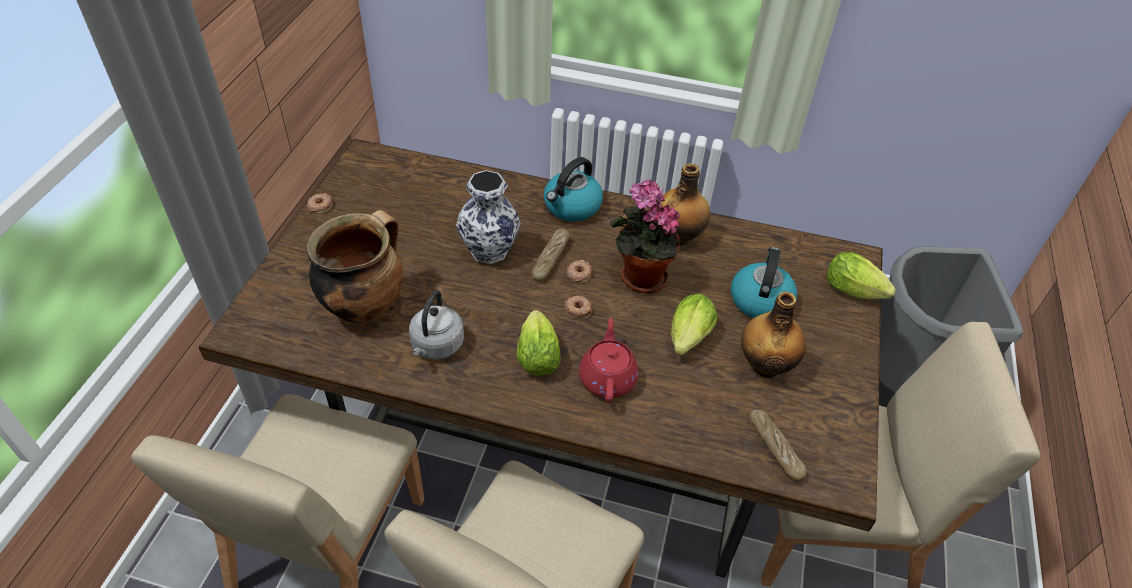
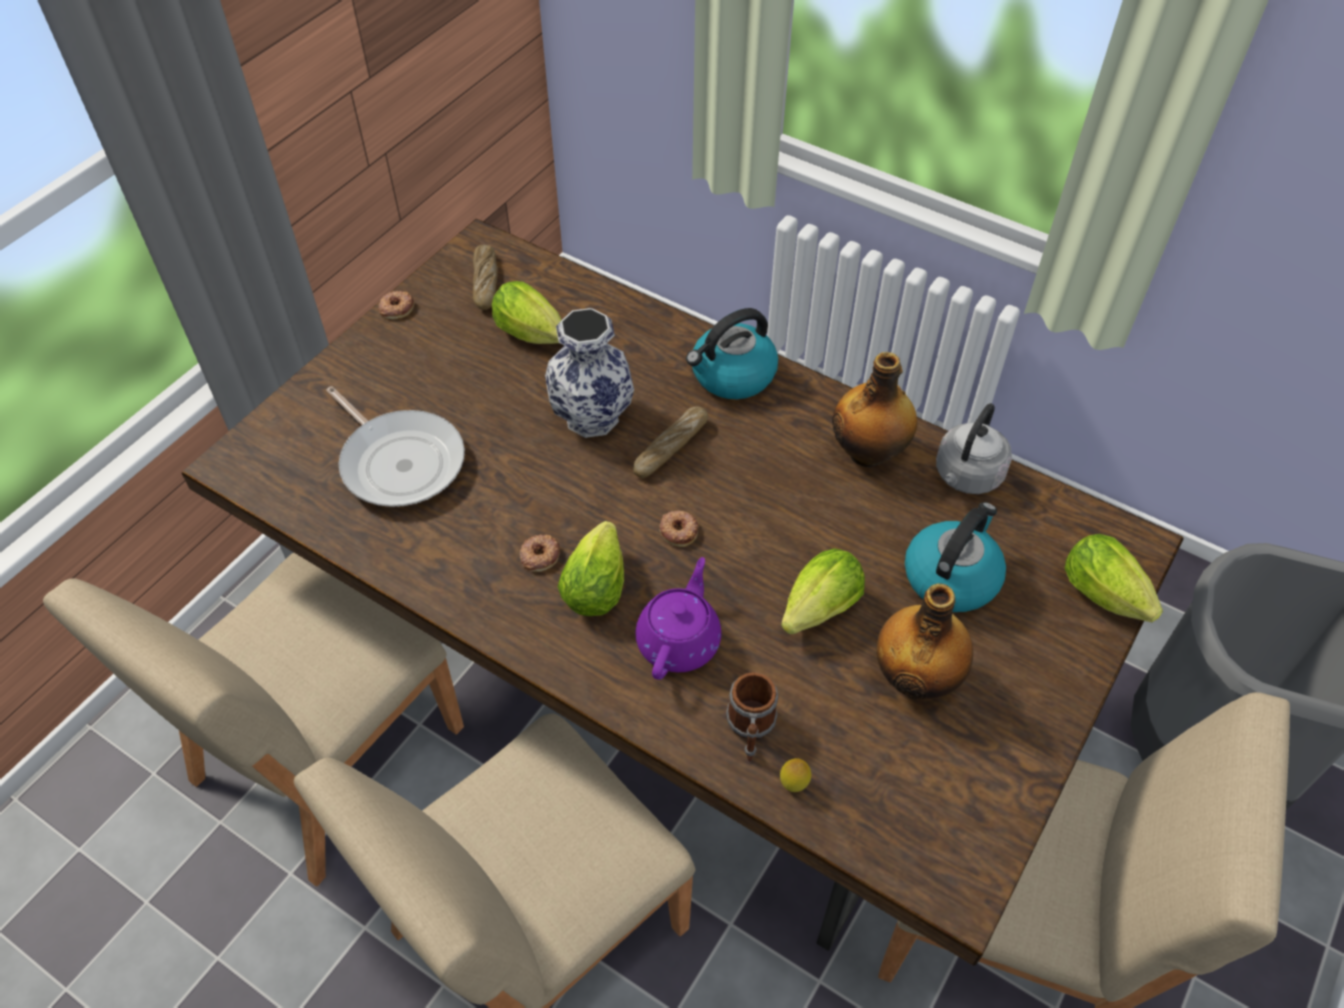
camera: 20 degrees right, 5 degrees up
cooking pot [307,210,403,324] -> frying pan [327,386,465,507]
grey kettle [409,290,464,359] -> grey kettle moved to [936,403,1012,494]
donut [566,260,593,284] -> donut moved to [520,534,560,572]
red teapot [579,318,639,403] -> purple teapot [636,557,721,680]
potted plant [610,179,681,293] -> none
bread [749,410,807,481] -> bread moved to [473,245,498,310]
none -> lettuce [492,281,562,344]
none -> mug [726,672,778,762]
none -> lemon [780,758,811,792]

